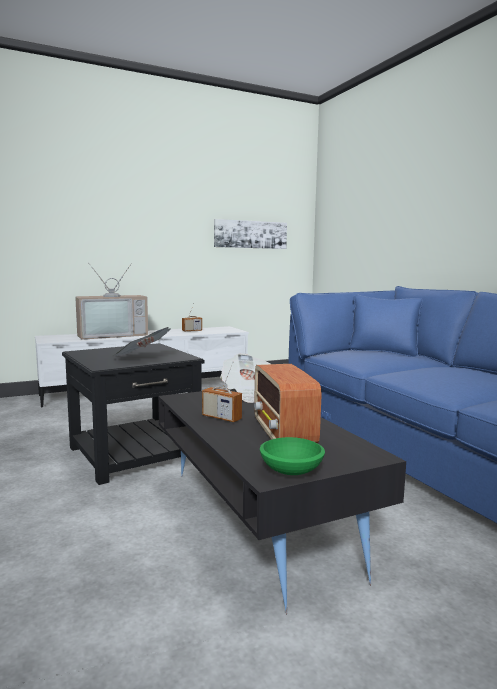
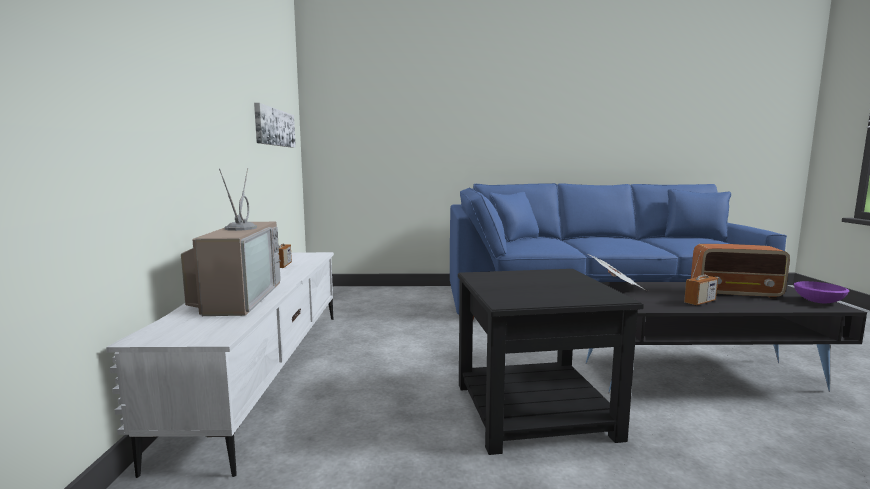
camera: 65 degrees left, 0 degrees up
newspaper [113,327,171,356] -> none
green bowl [260,437,325,475] -> purple bowl [794,281,849,303]

